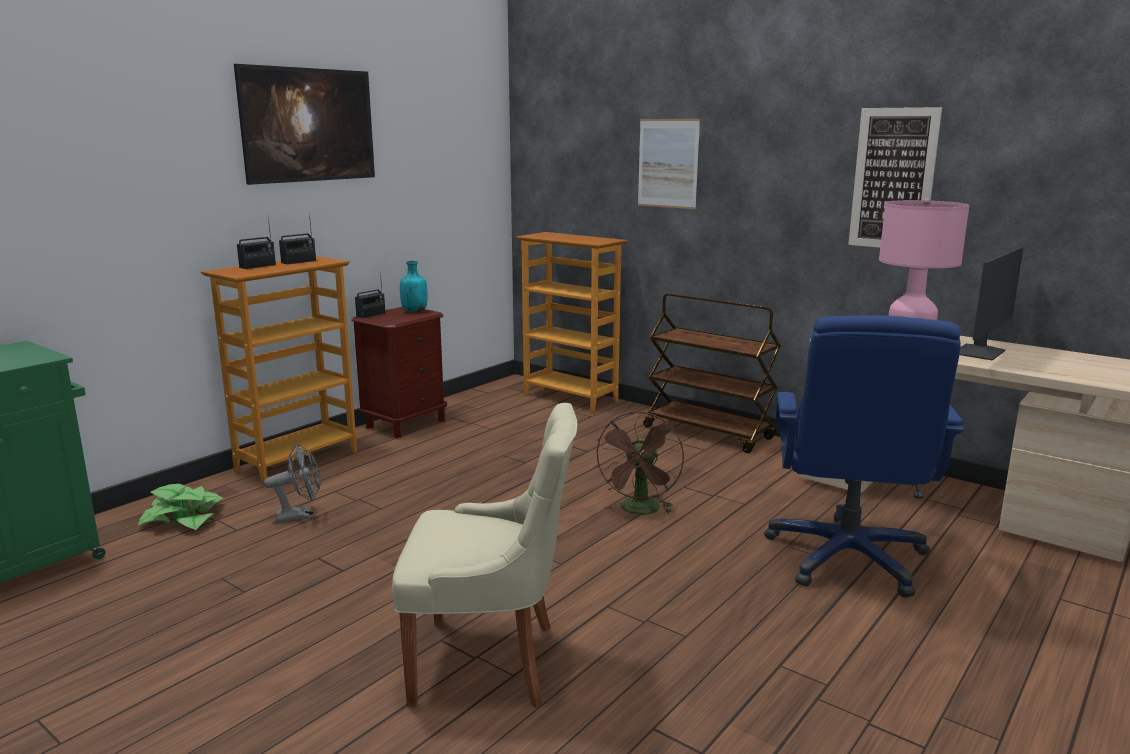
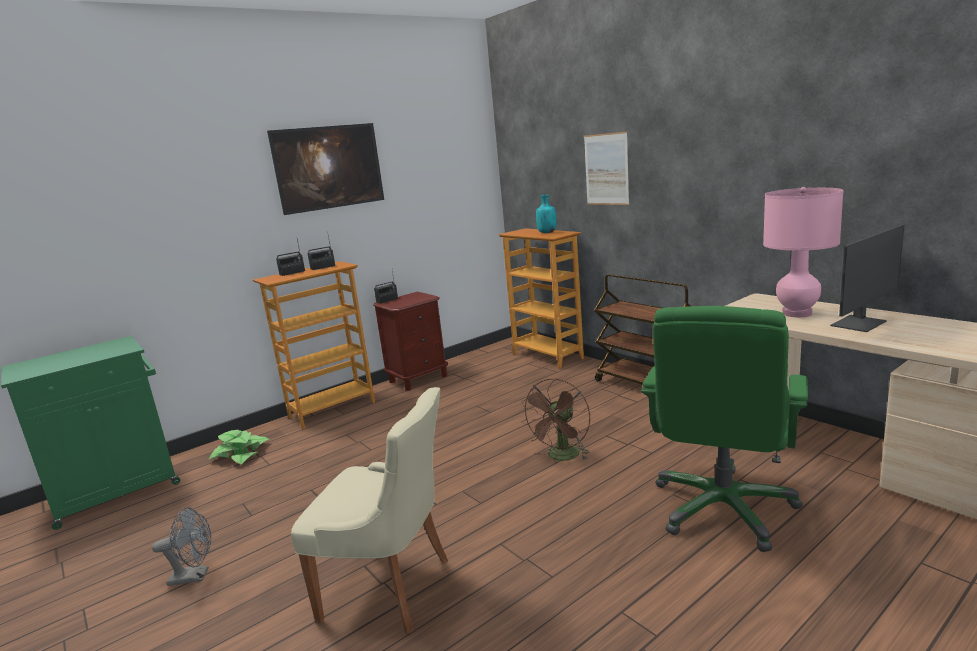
camera: 15 degrees right, 0 degrees up
grey fan [264,444,321,523] -> grey fan moved to [152,507,211,586]
turquoise bottle [400,261,427,312] -> turquoise bottle moved to [536,195,556,233]
blue office chair [764,315,964,598] -> green office chair [641,306,808,552]
picture [848,107,942,248] -> none

